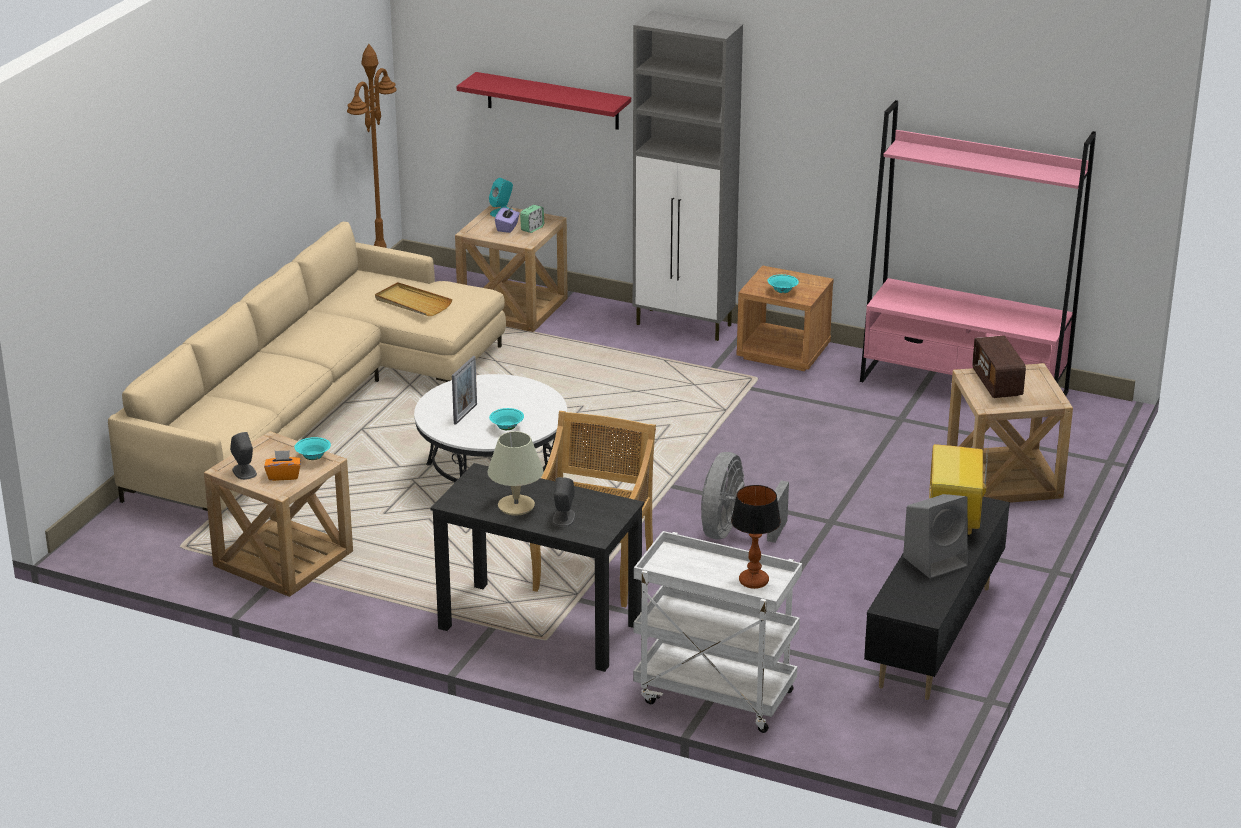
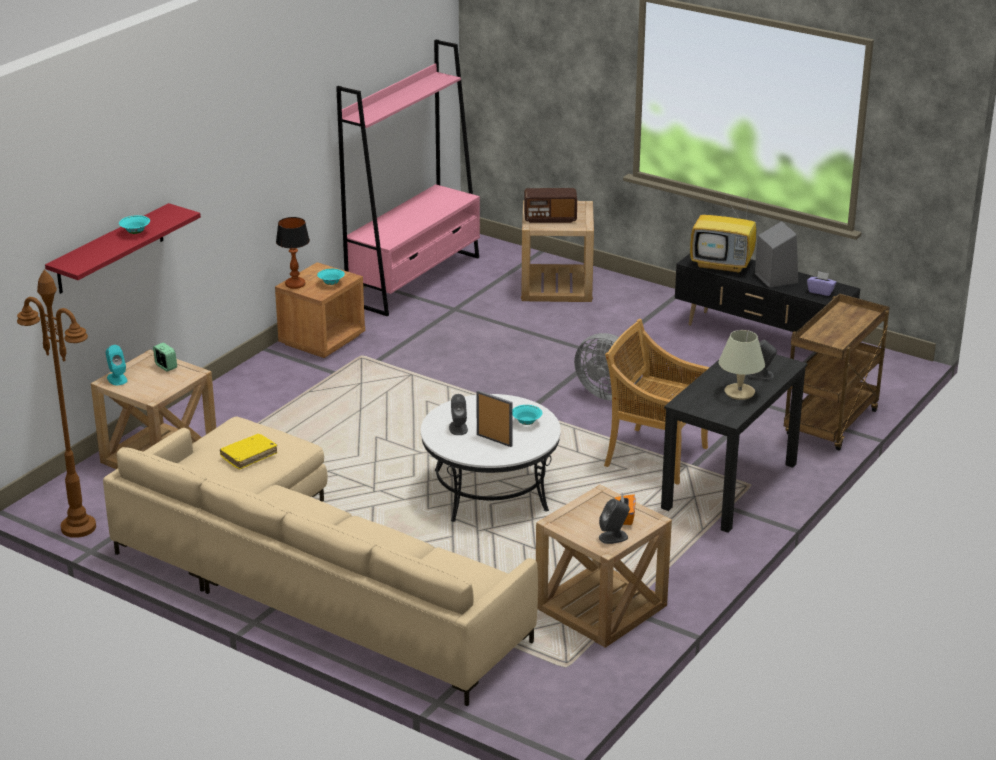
camera: 80 degrees left, 0 degrees up
turquoise bowl [294,437,331,460] -> turquoise bowl moved to [119,215,150,234]
beige tray [375,282,452,316] -> yellow book [220,434,277,469]
purple tissue box [495,206,520,233] -> purple tissue box moved to [807,271,836,296]
grey cabinet [633,11,743,341] -> none
white cart [633,531,802,733] -> brown cart [784,293,890,450]
table lamp [731,485,781,589] -> table lamp moved to [276,217,310,289]
none -> grey speaker [449,394,468,435]

